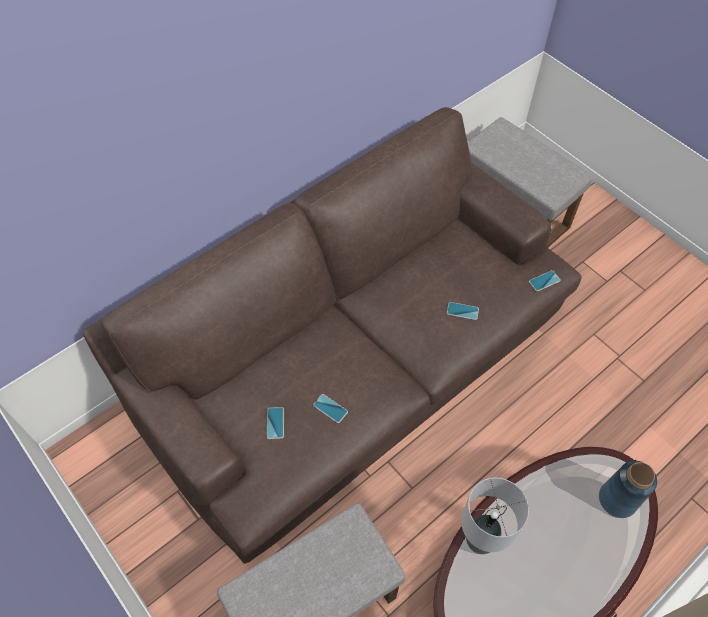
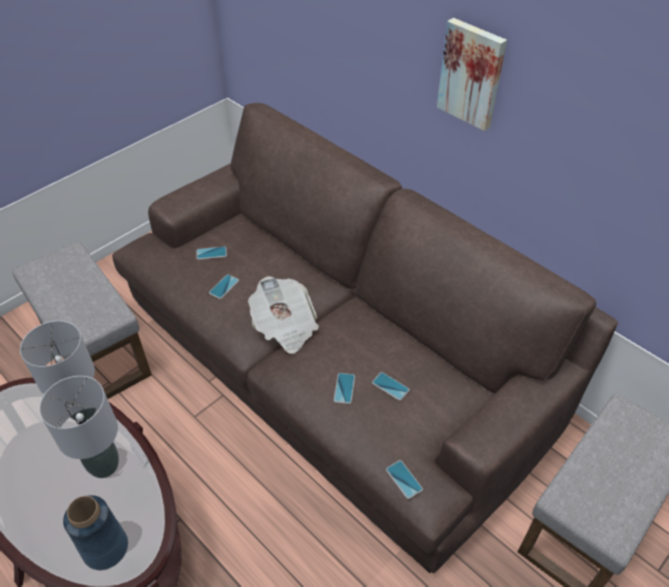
camera: 85 degrees right, 10 degrees down
none -> grey table lamp [39,376,119,478]
none -> newspaper [248,276,319,354]
none -> phone [372,372,410,401]
none -> picture [437,18,507,131]

